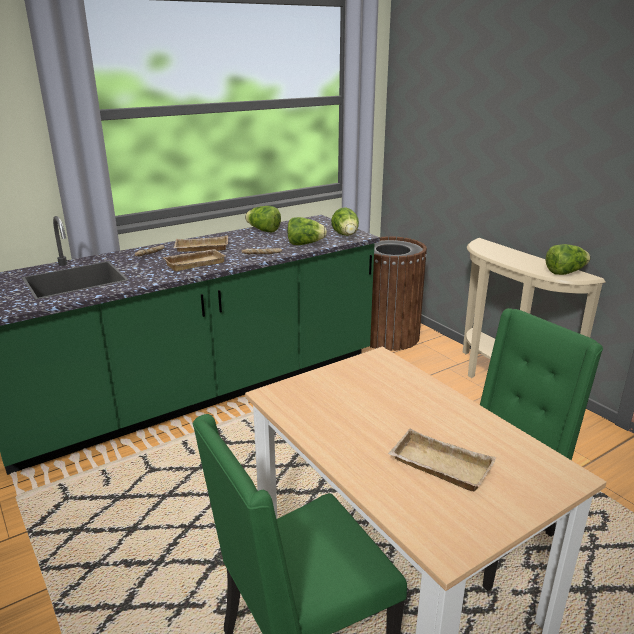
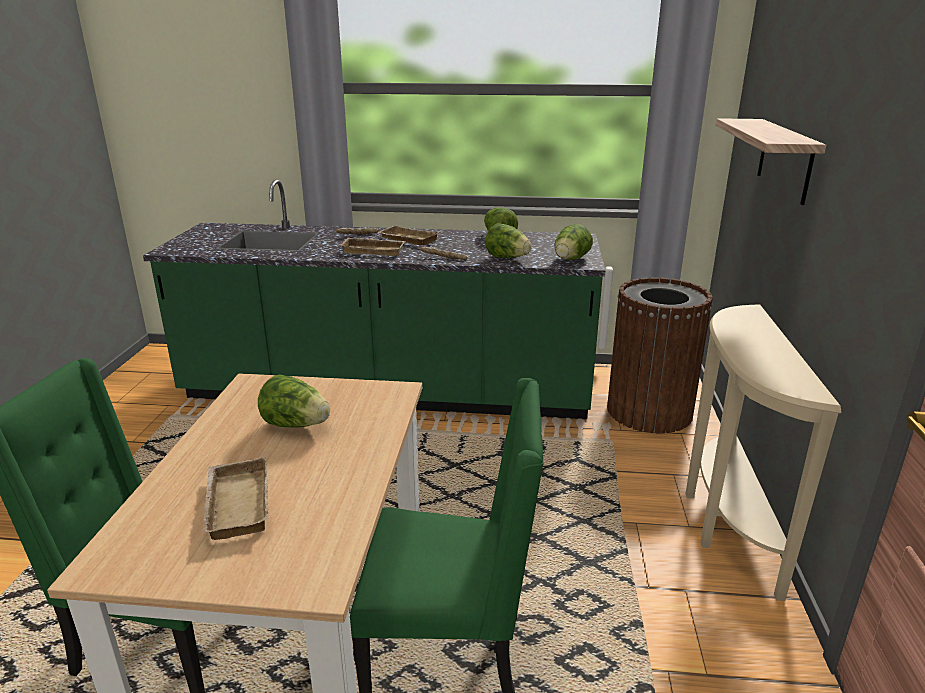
camera: 40 degrees right, 0 degrees up
lettuce [546,244,591,275] -> lettuce moved to [258,374,330,427]
none -> shelf [716,118,827,205]

